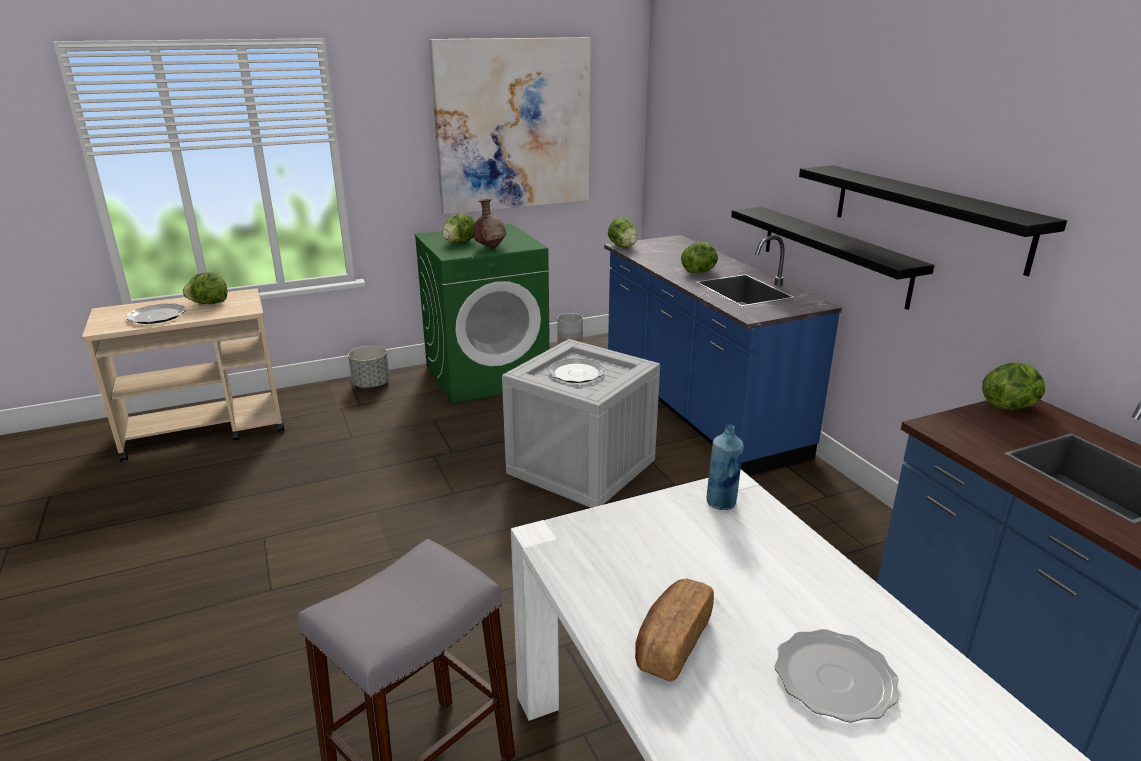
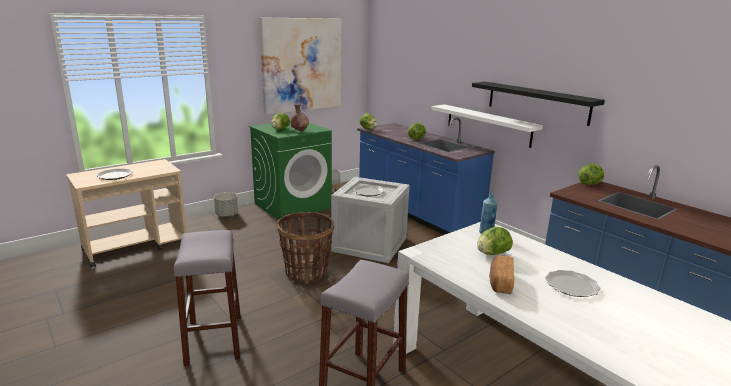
camera: 15 degrees left, 5 degrees down
lettuce [183,272,227,304] -> lettuce moved to [477,227,513,255]
black shelf [731,207,934,310] -> white shelf [431,104,543,148]
none -> grey stool [174,230,241,366]
none -> basket [277,212,334,284]

